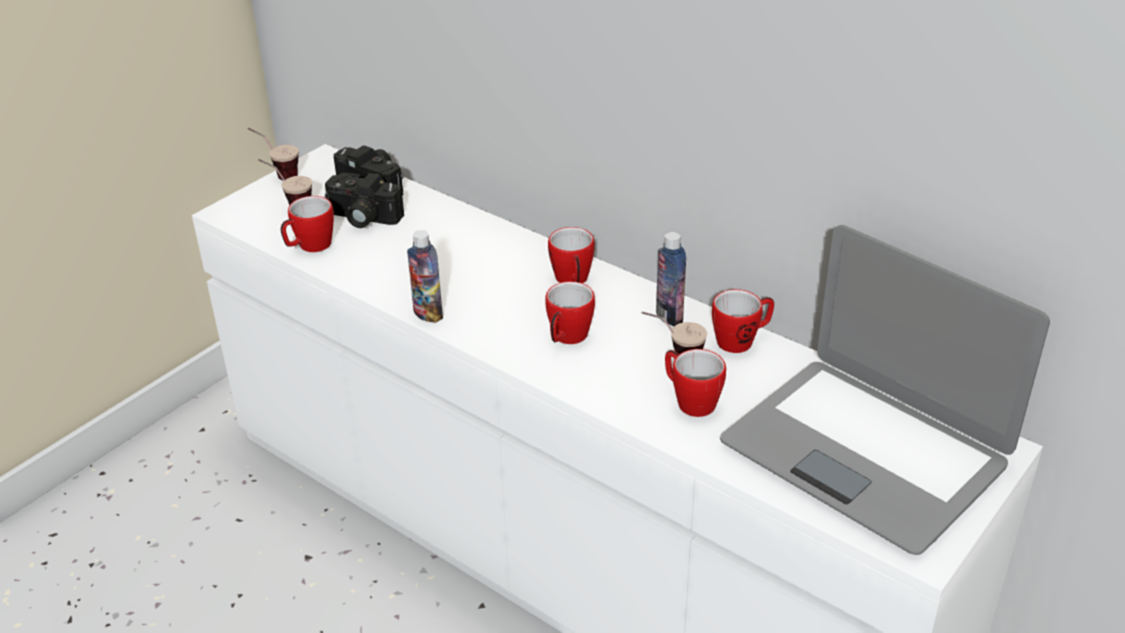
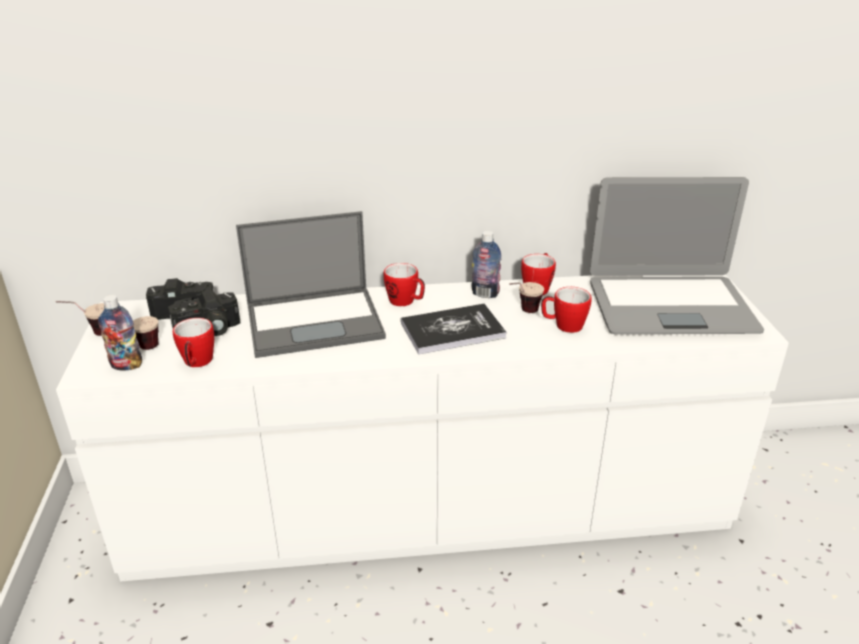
camera: 45 degrees left, 5 degrees down
bottle [407,230,443,323] -> bottle moved to [98,295,142,370]
mug [545,281,595,344] -> book [401,304,506,354]
none -> laptop [236,211,386,358]

